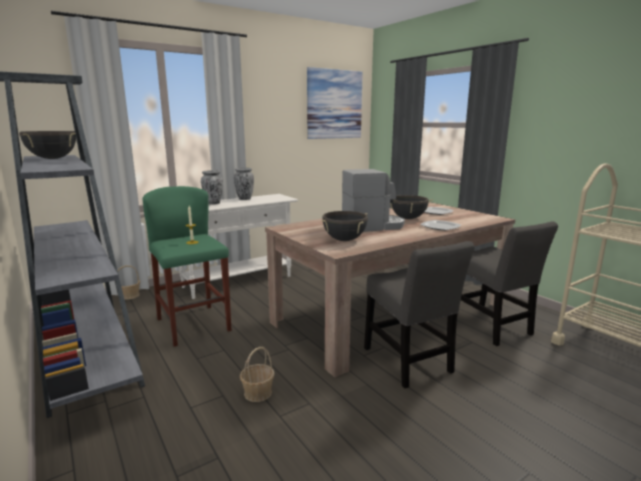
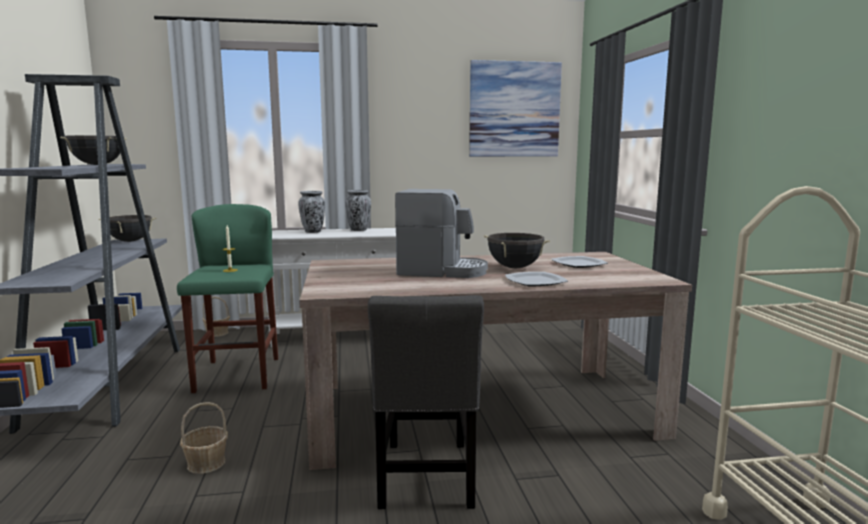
camera: 25 degrees right, 5 degrees down
black cooking pot [321,211,368,241] -> black cooking pot moved to [99,215,157,242]
grey chair [461,222,558,346] -> none

